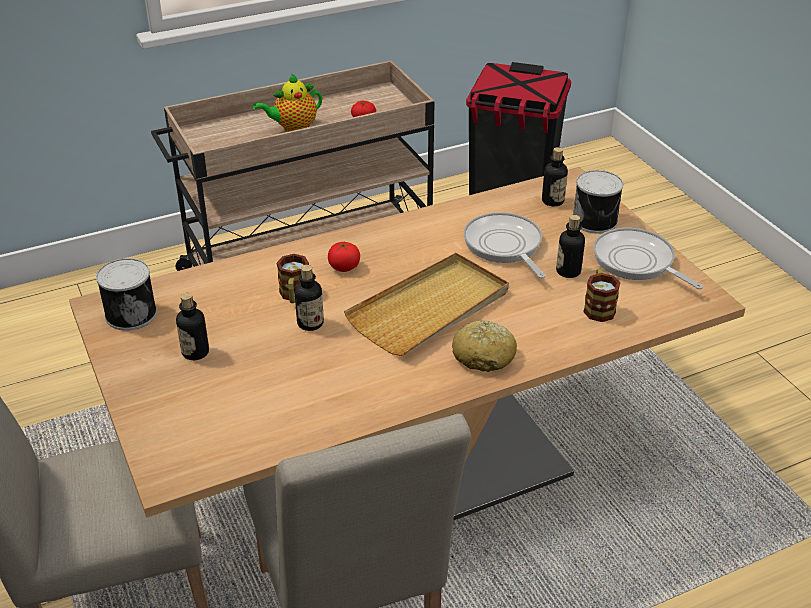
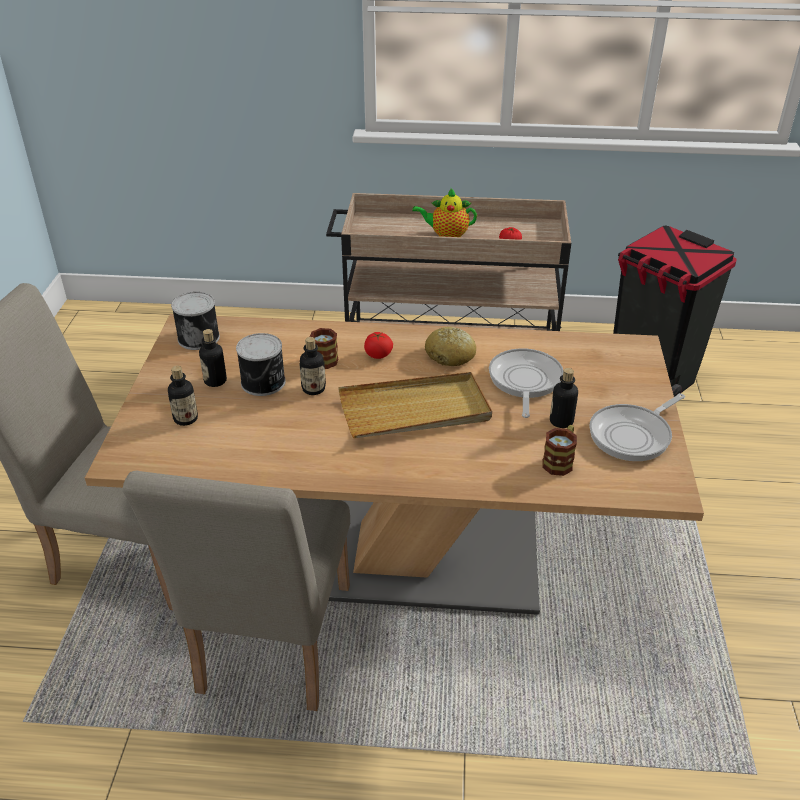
camera: 30 degrees right, 0 degrees up
bread [452,321,517,372] -> bread moved to [425,327,476,366]
bottle [542,147,568,206] -> bottle moved to [168,366,198,426]
can [573,170,623,234] -> can moved to [236,333,286,396]
frying pan [593,228,703,289] -> frying pan turned 120 degrees counterclockwise [590,393,685,461]

